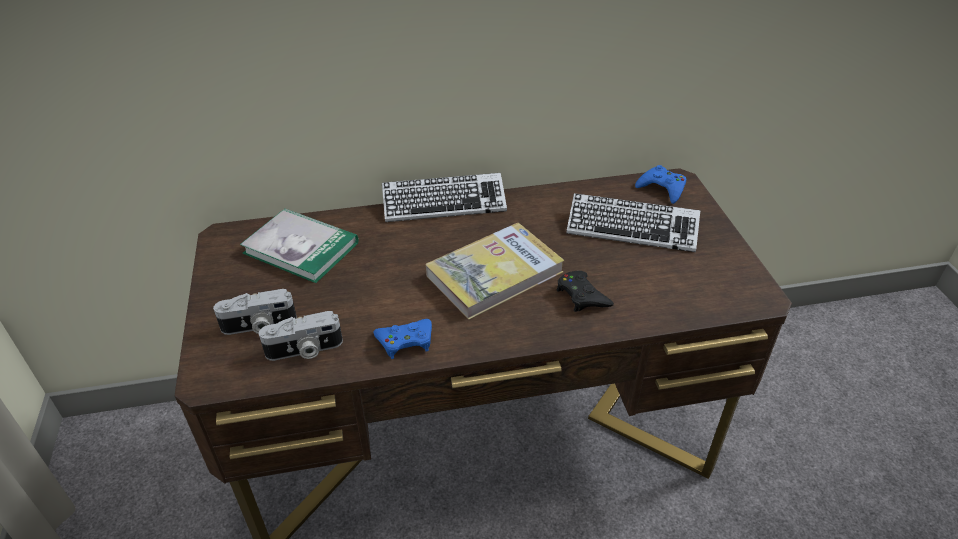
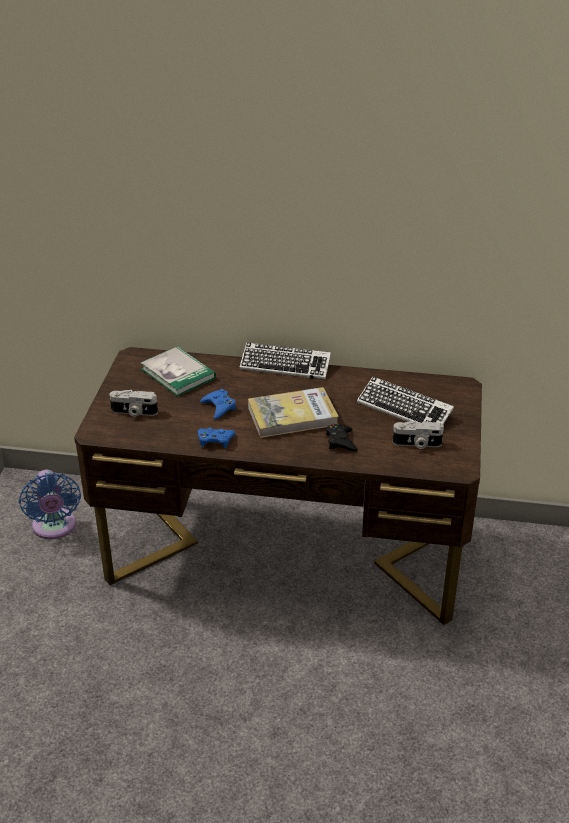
camera: 20 degrees right, 5 degrees down
camera [259,311,343,361] -> camera moved to [392,421,444,449]
blue game controller [635,165,686,204] -> blue game controller moved to [200,389,236,419]
none -> blue fan [19,470,81,539]

